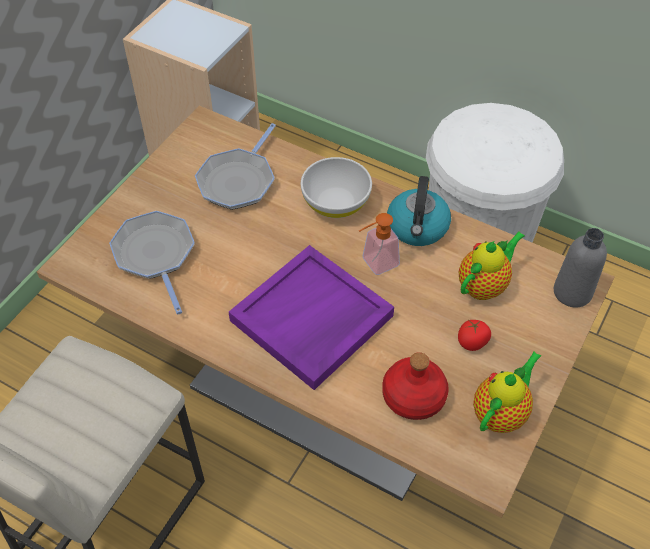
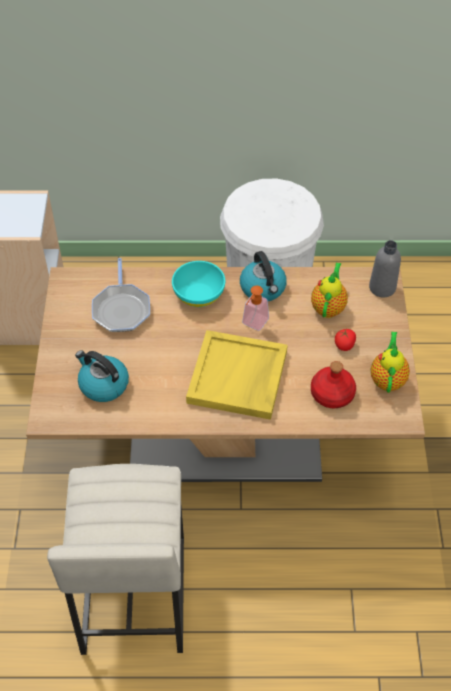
camera: 30 degrees left, 0 degrees up
frying pan [109,211,195,314] -> kettle [75,350,129,402]
purple tray [229,245,394,390] -> yellow tray [186,330,288,420]
white bowl [301,157,372,218] -> turquoise bowl [172,261,225,307]

